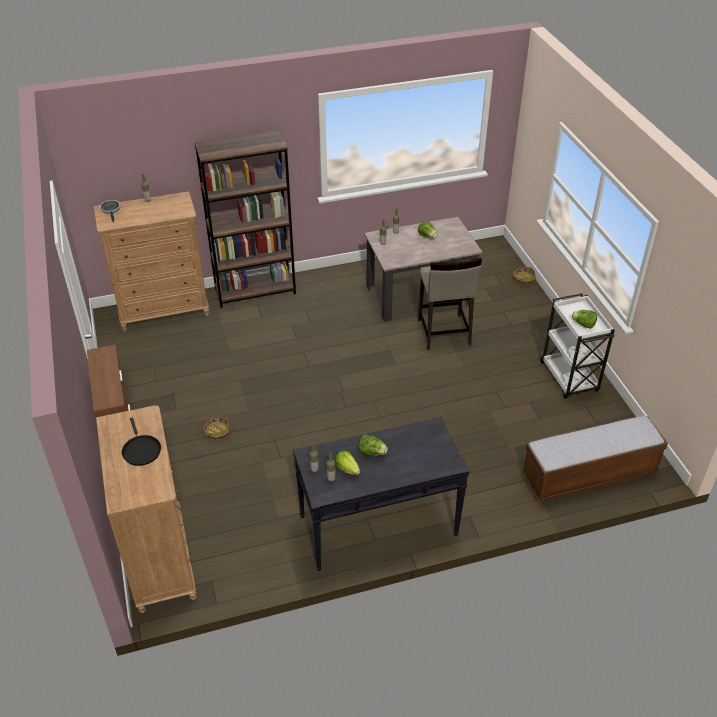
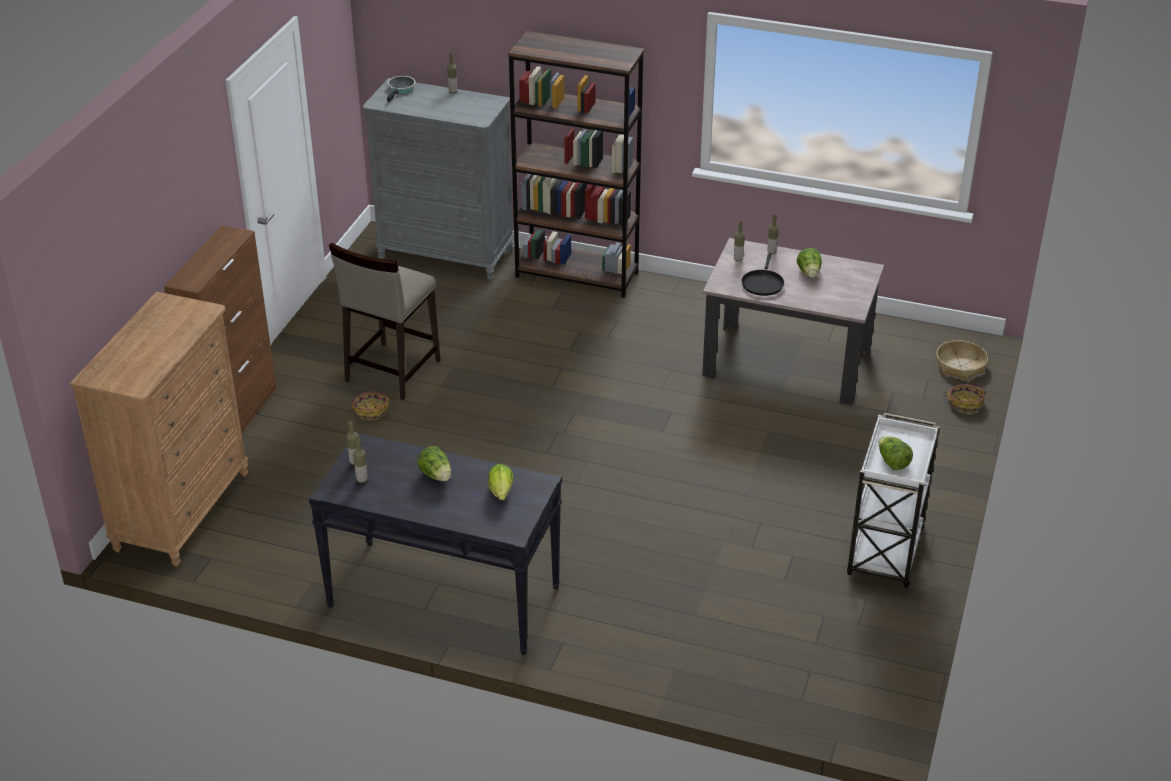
camera: 35 degrees right, 5 degrees down
brown dresser [94,191,209,332] -> grey dresser [363,78,514,281]
black frying pan [122,417,161,466] -> black frying pan moved to [742,254,784,296]
lettuce [335,451,360,475] -> lettuce moved to [488,464,513,500]
beige stool [418,258,482,350] -> beige stool moved to [329,243,440,400]
bench [522,415,668,502] -> none
none -> basket [937,340,988,380]

